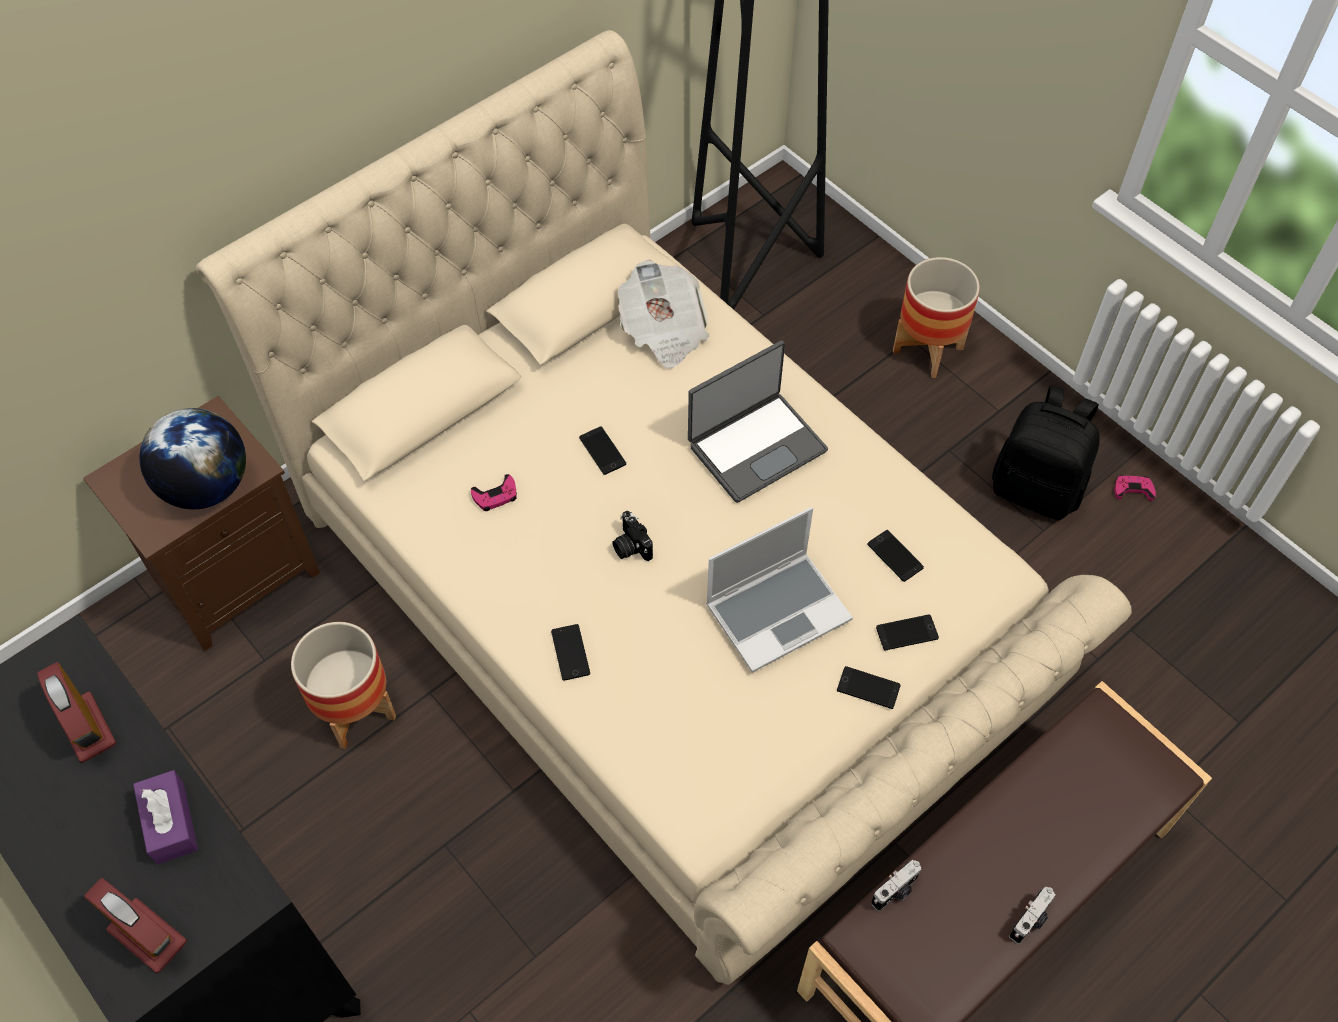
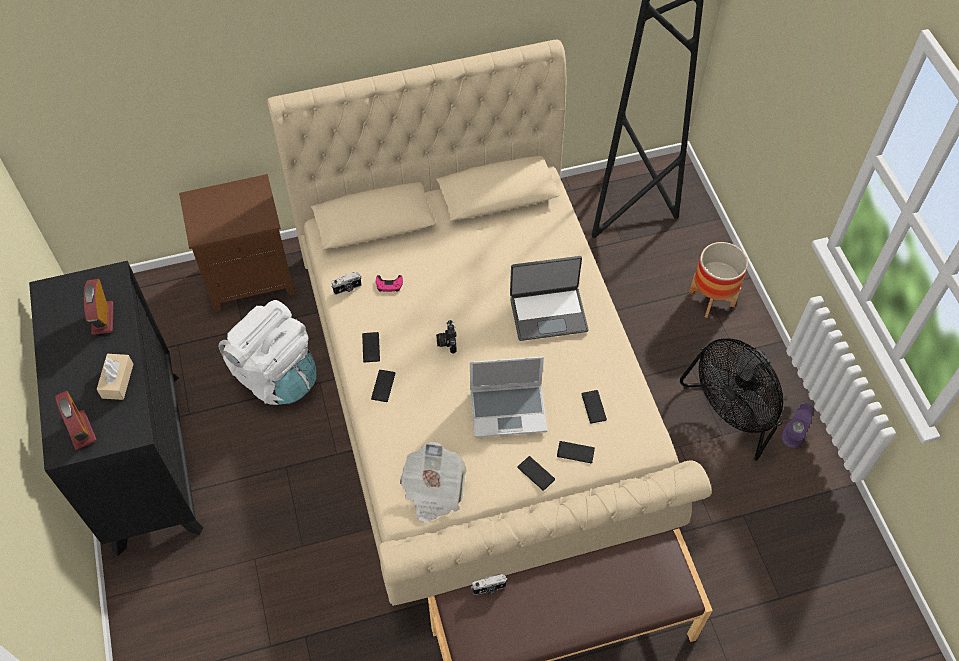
camera: 25 degrees right, 0 degrees up
purple tissue box [133,770,198,864] -> beige tissue box [96,354,133,400]
globe [140,408,246,509] -> none
planter [291,622,396,749] -> white backpack [219,300,317,405]
phone [579,426,626,475] -> phone moved to [362,332,380,362]
newspaper [618,260,710,369] -> newspaper moved to [400,442,467,523]
black backpack [992,385,1100,520] -> black fan [680,339,783,461]
camera [1009,887,1056,944] -> camera moved to [331,272,362,295]
pink game controller [1114,475,1156,501] -> purple speaker [782,403,813,448]

